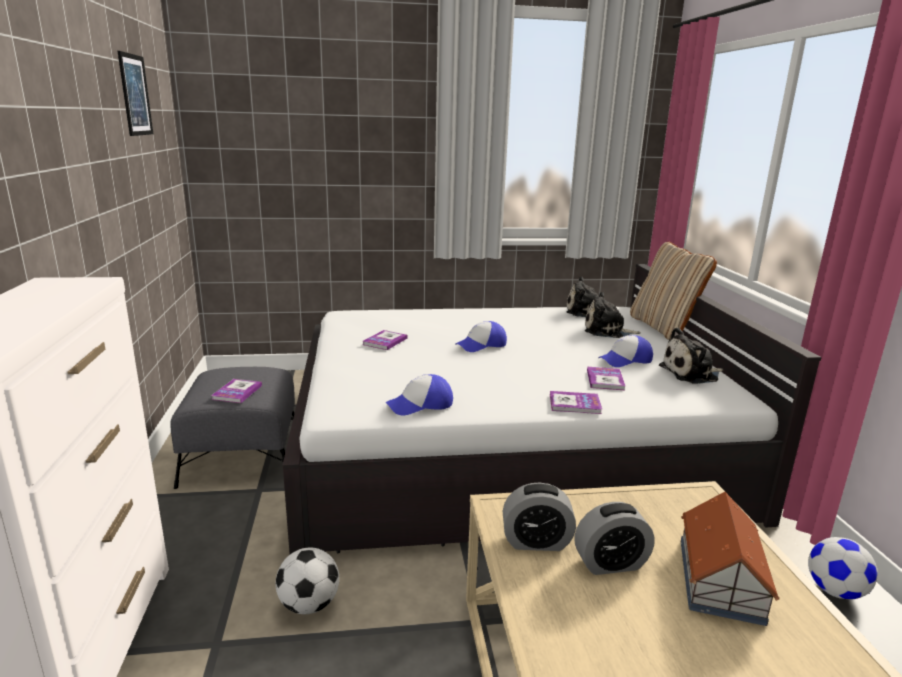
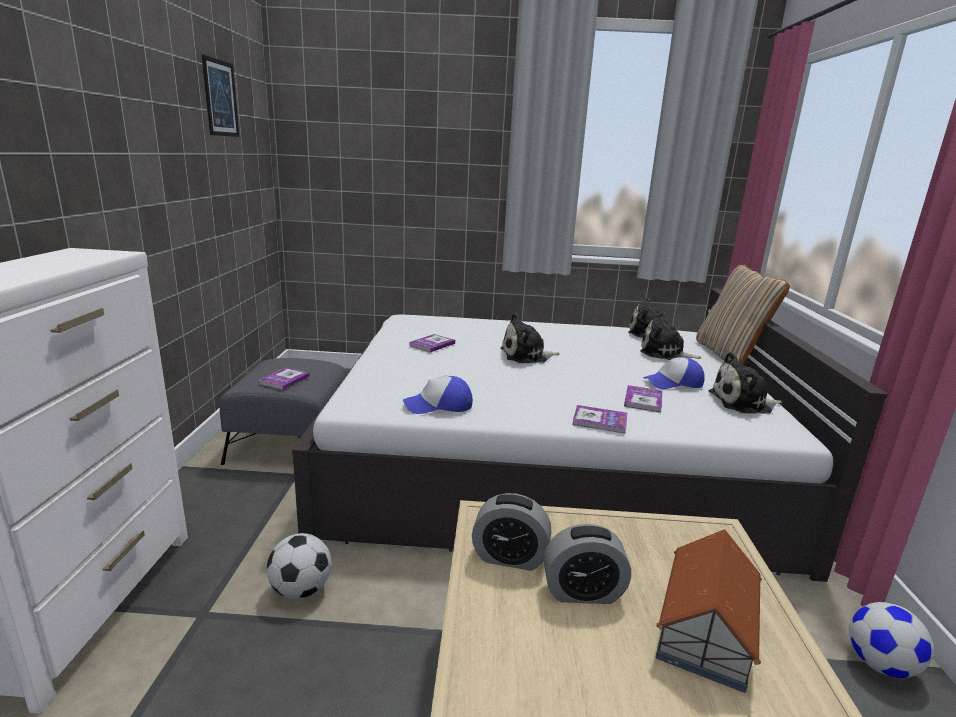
camera: 10 degrees right, 0 degrees up
cap [456,321,507,352] -> plush toy [500,313,560,363]

